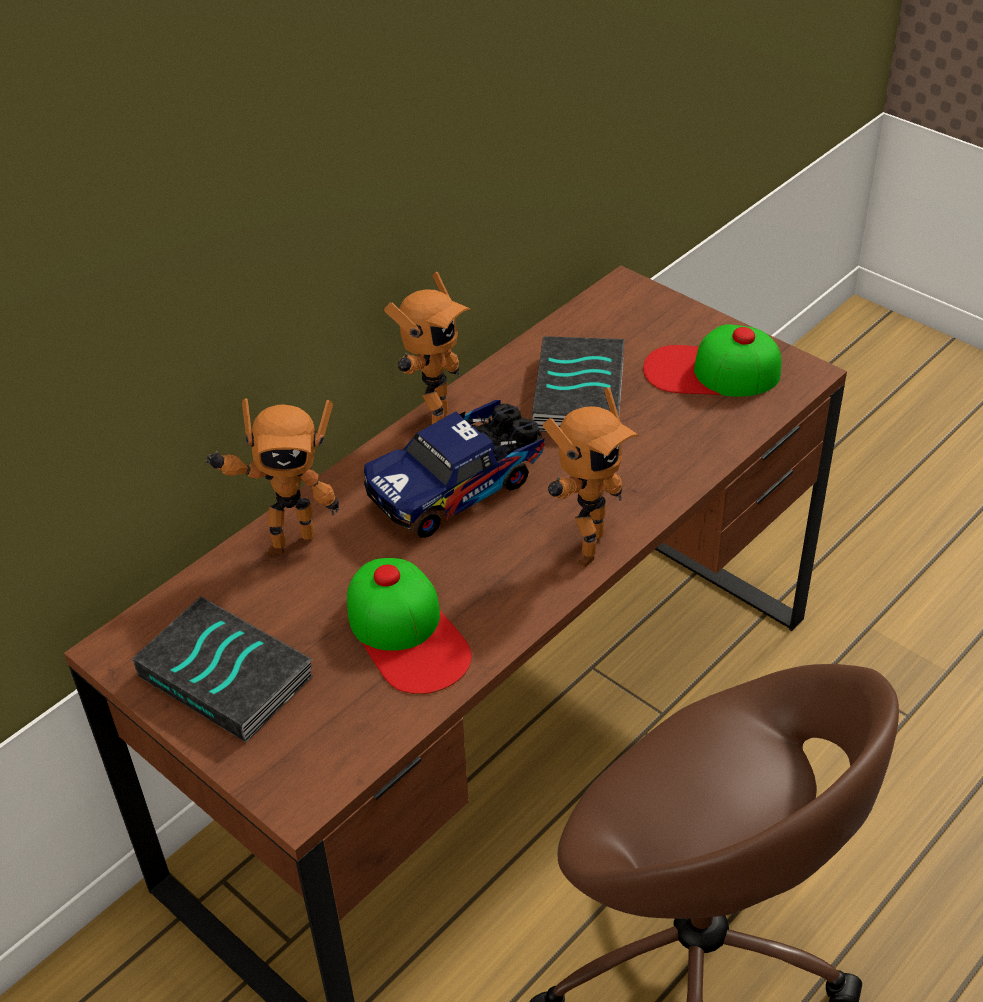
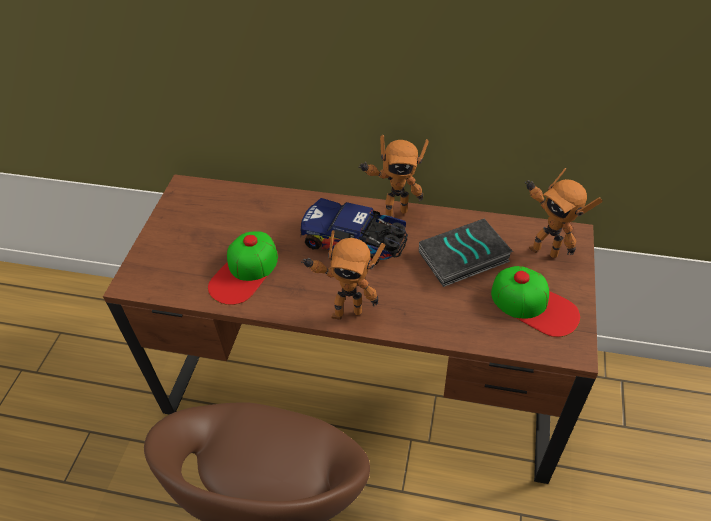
camera: 60 degrees right, 5 degrees up
book [132,596,313,742] -> none
toy robot [204,398,339,555] -> toy robot moved to [525,168,603,258]
cap [643,324,781,397] -> cap turned 150 degrees clockwise [491,266,580,337]

